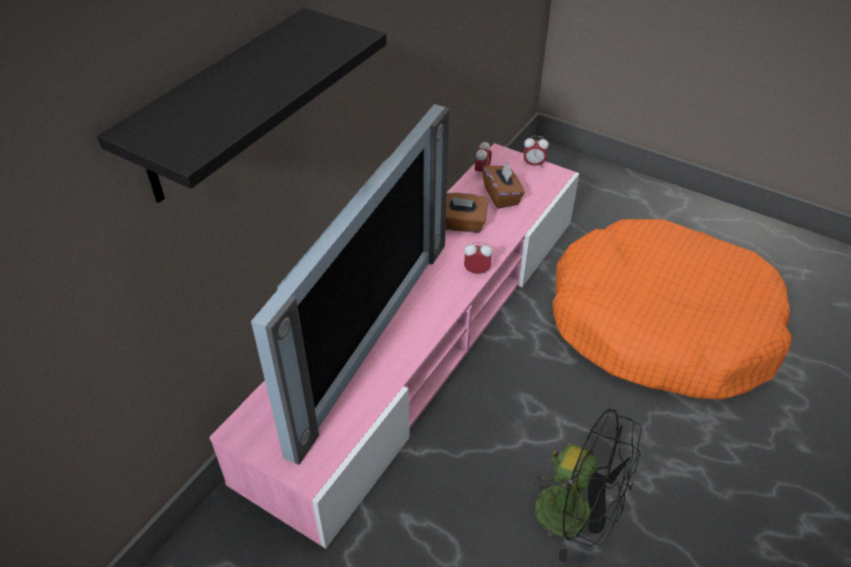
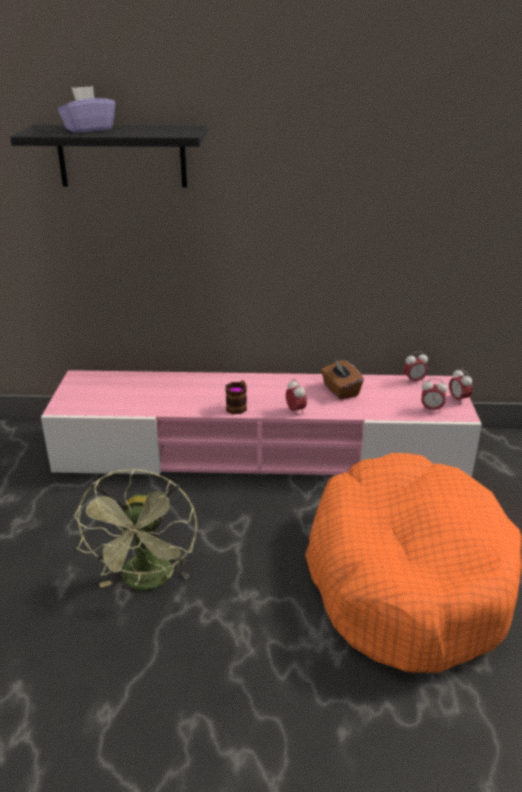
camera: 60 degrees right, 15 degrees down
television [251,104,449,465] -> none
brown tissue box [482,161,525,209] -> none
black fan [528,407,642,562] -> green fan [74,468,197,590]
none -> purple tissue box [58,86,115,133]
none -> mug [226,380,247,414]
none -> alarm clock [421,378,448,413]

